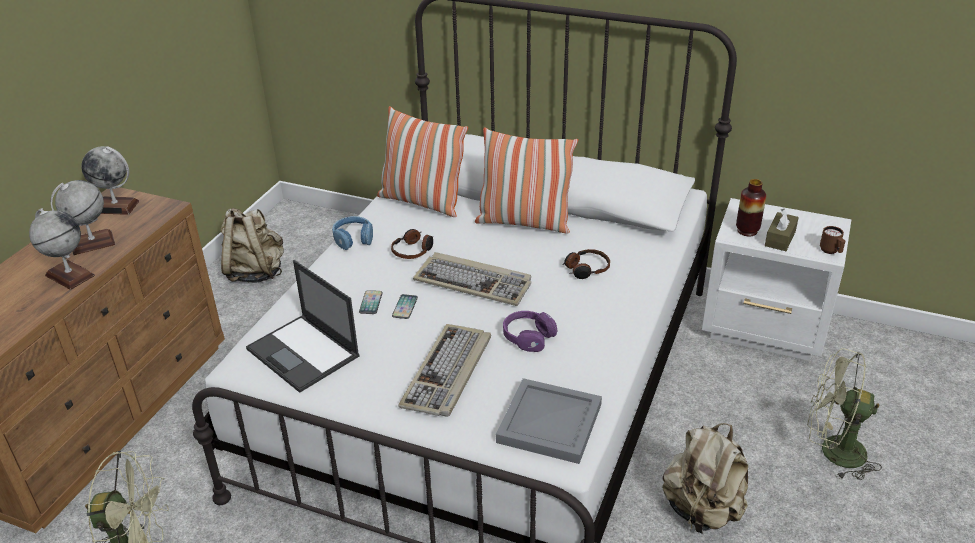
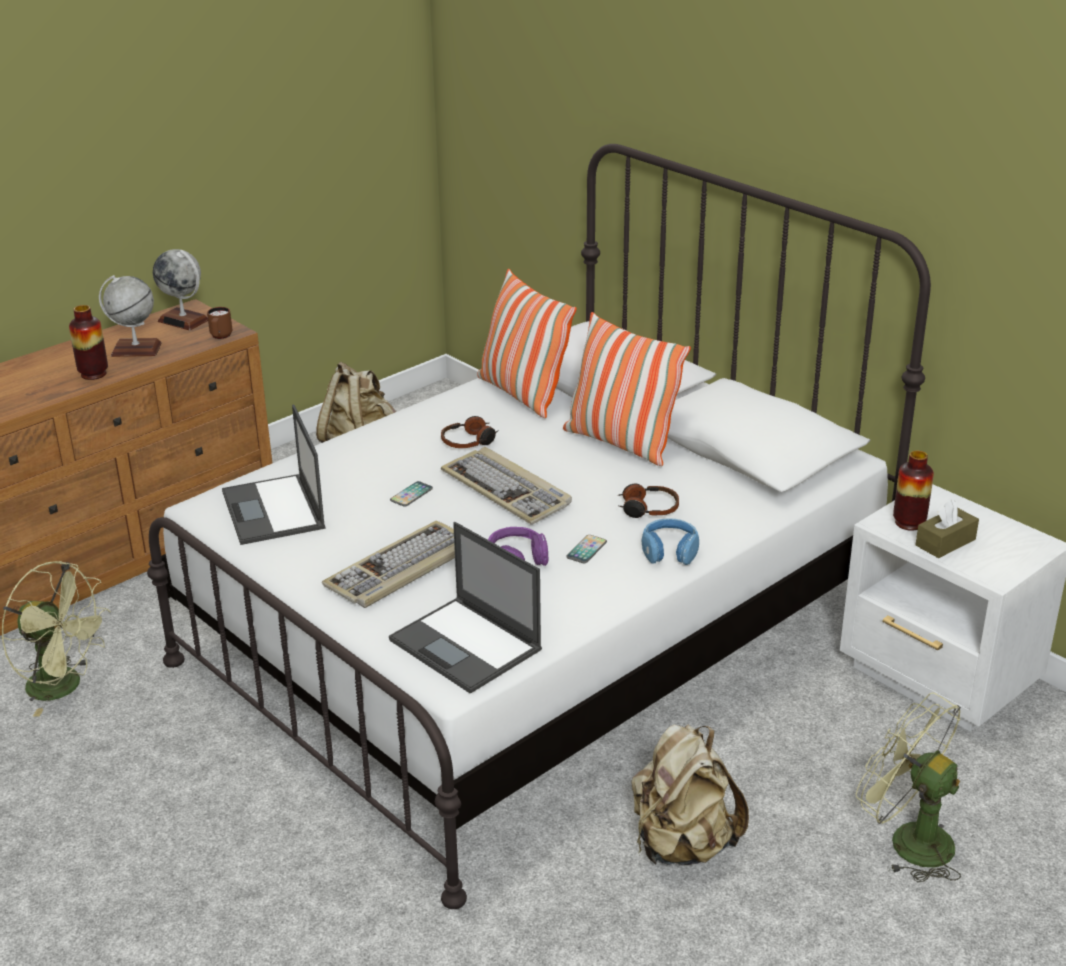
camera: 25 degrees right, 5 degrees down
globe [29,208,95,290] -> vase [69,305,108,380]
blue headphones [332,216,373,250] -> blue headphones moved to [641,518,699,565]
phone [359,290,383,314] -> phone moved to [566,535,607,563]
grey tray [496,378,602,464] -> laptop [389,522,542,694]
brown mug [820,226,845,254] -> brown mug moved to [207,307,232,339]

